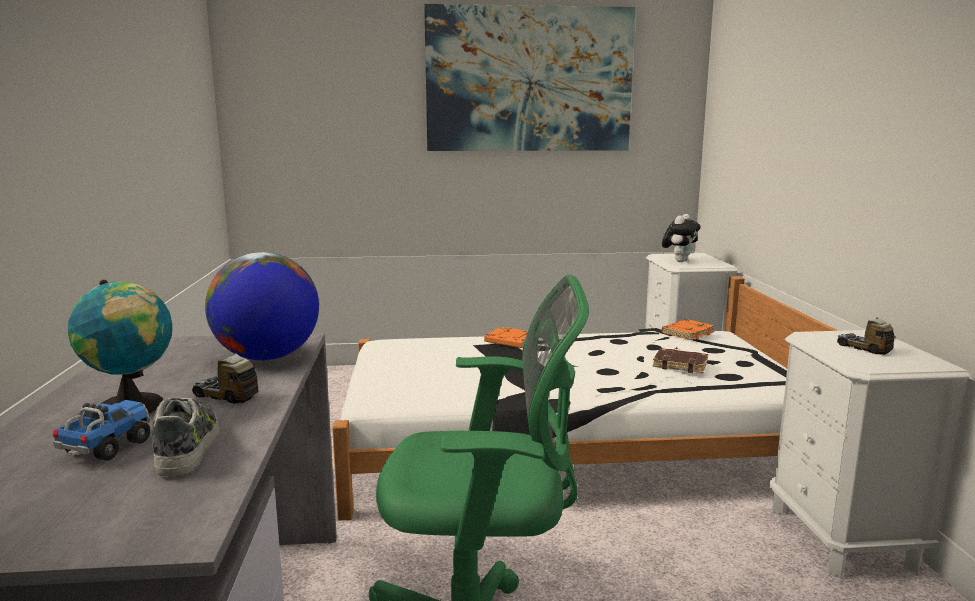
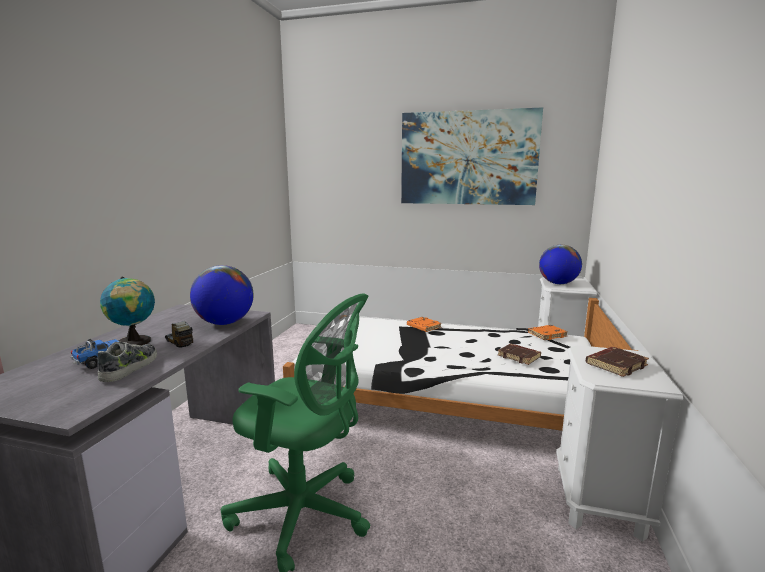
camera: 20 degrees right, 0 degrees up
plush toy [662,214,701,262] -> globe [539,245,582,284]
toy truck [837,318,894,355] -> brown book [586,347,649,377]

